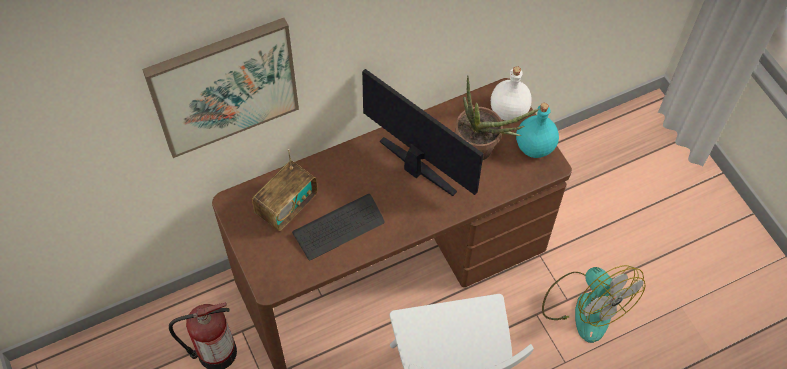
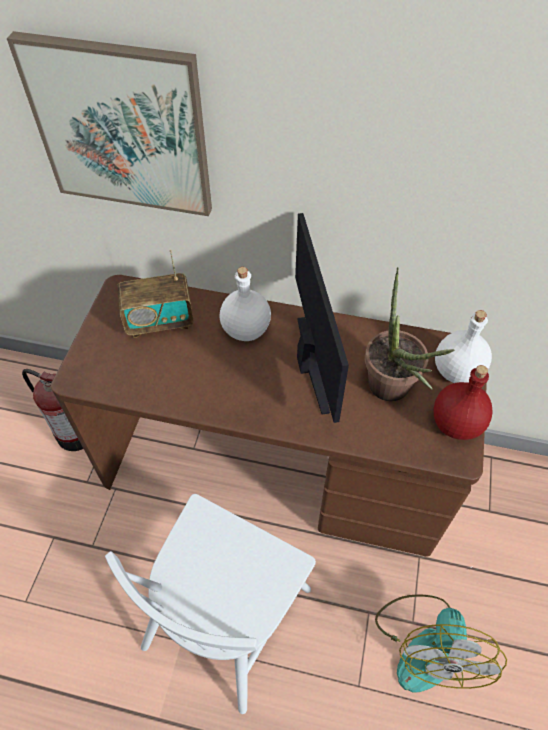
camera: 40 degrees right, 5 degrees down
keyboard [292,194,385,260] -> none
turquoise bottle [516,103,559,158] -> red bottle [433,365,492,440]
none -> white bottle [219,267,271,341]

